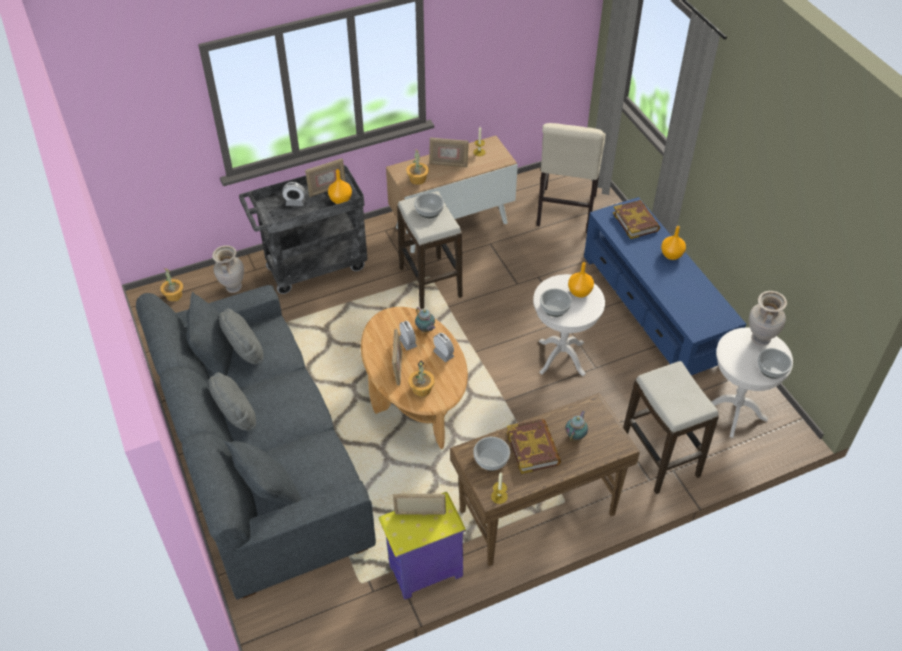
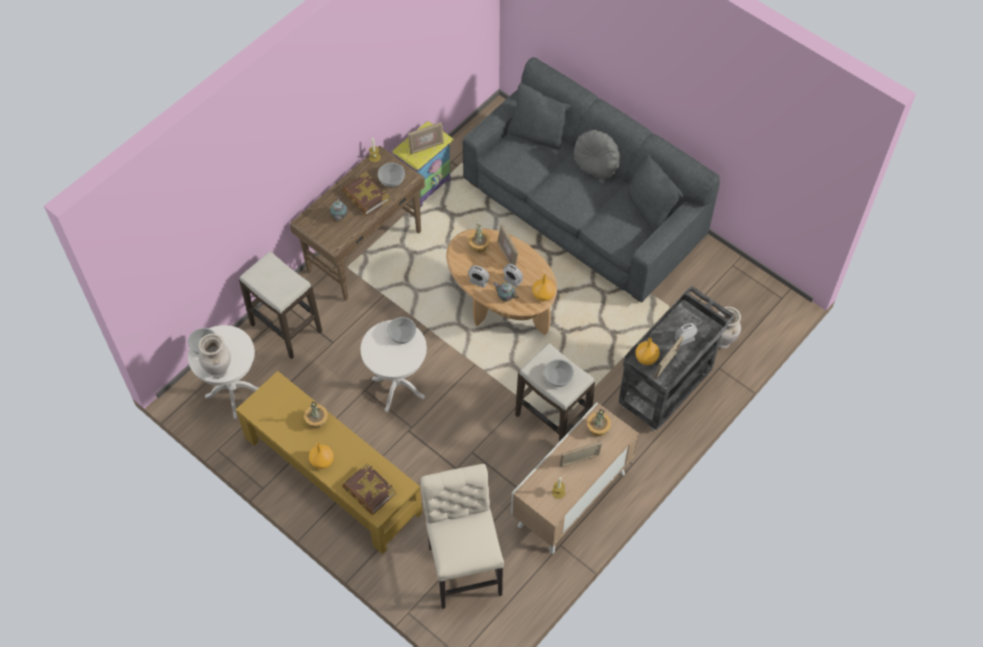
camera: 155 degrees right, 10 degrees up
potted plant [160,268,183,302] -> potted plant moved to [304,401,328,429]
grey pillow [219,309,263,365] -> none
orange vase [568,262,594,298] -> orange vase moved to [532,274,555,301]
blue tv stand [584,197,746,375] -> yellow tv stand [236,371,422,554]

